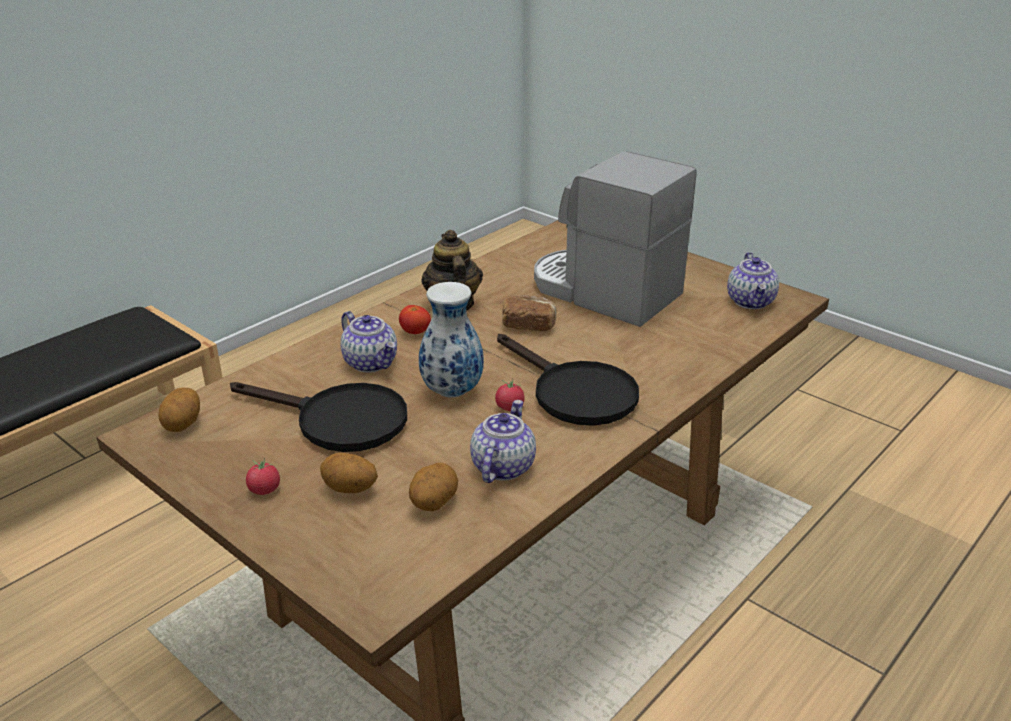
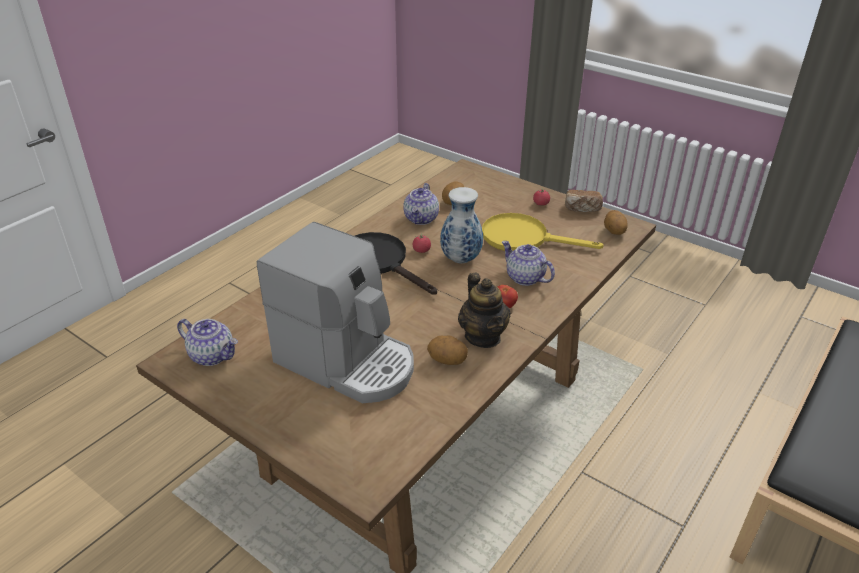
camera: 175 degrees right, 5 degrees up
black frying pan [230,382,407,452] -> yellow frying pan [482,213,604,251]
potato [320,453,378,493] -> potato moved to [427,336,468,365]
bread [502,295,557,331] -> bread moved to [565,190,603,212]
teapot [727,252,779,309] -> teapot turned 120 degrees clockwise [177,319,238,366]

